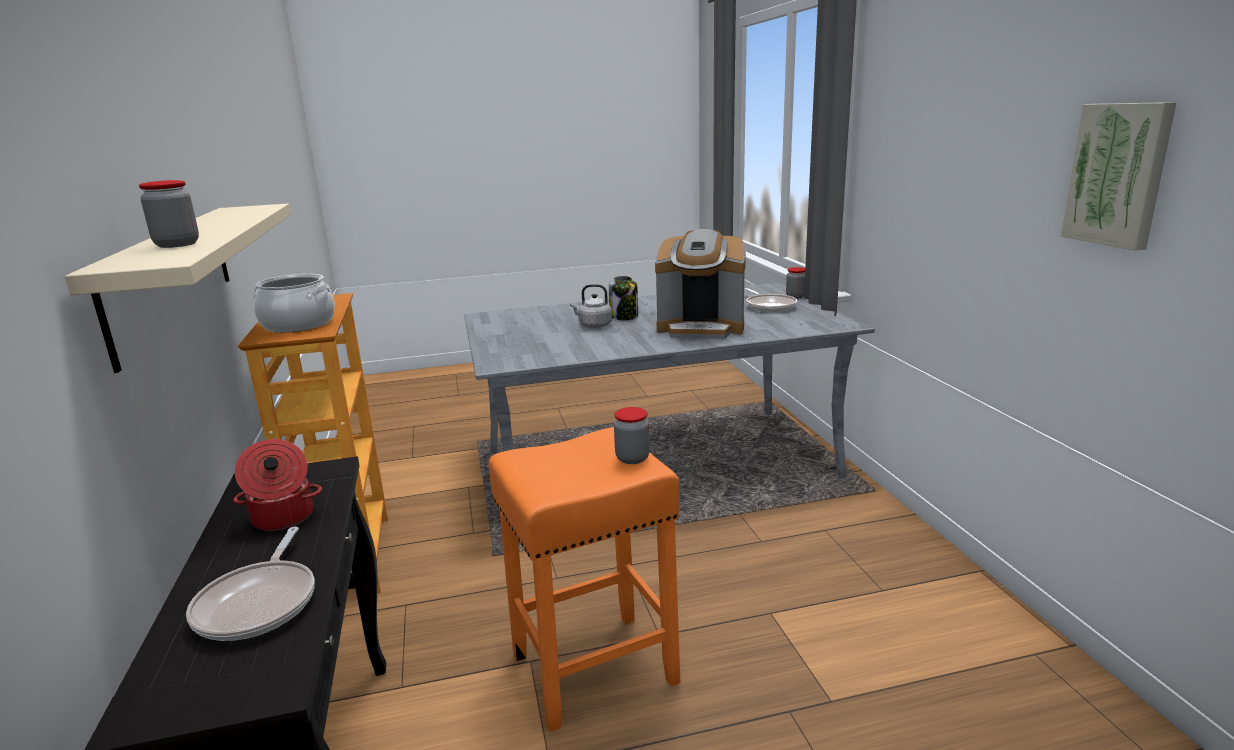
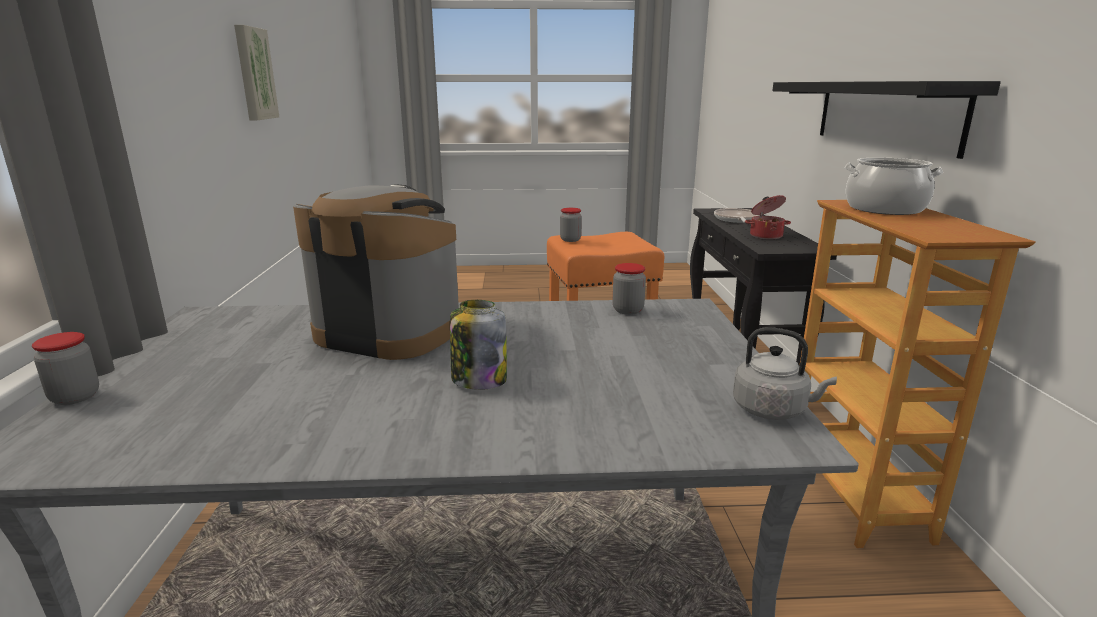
camera: 170 degrees left, 0 degrees up
beige shelf [65,204,291,373] -> black shelf [772,81,1001,159]
jar [139,180,199,248] -> jar moved to [612,263,646,315]
grey kettle [570,284,612,328] -> grey kettle moved to [733,327,837,420]
frying pan [744,288,797,312] -> none

